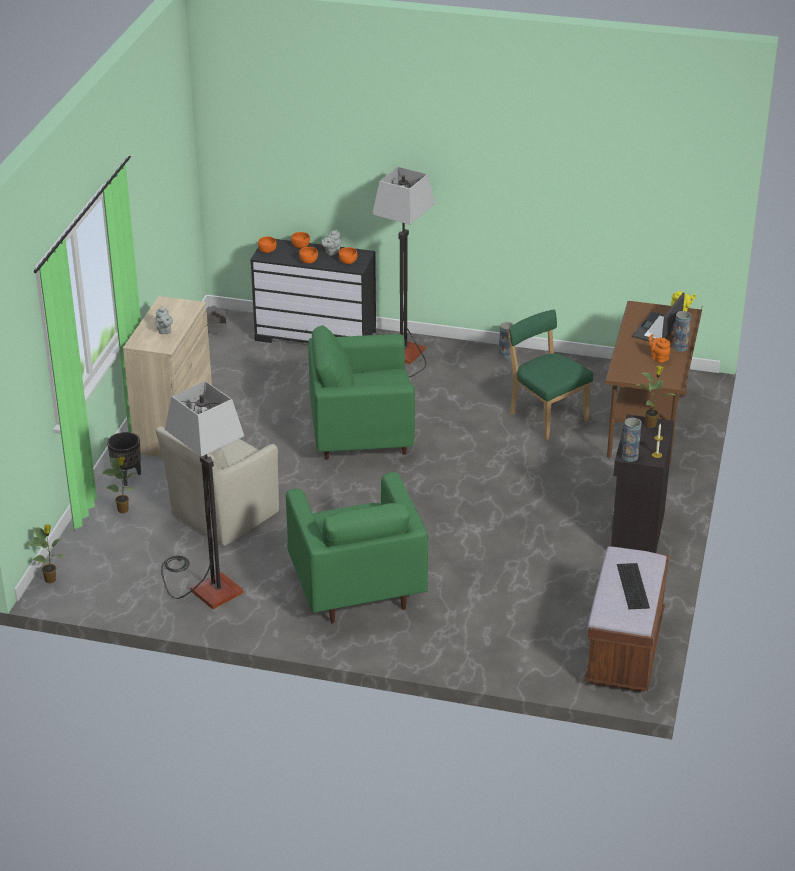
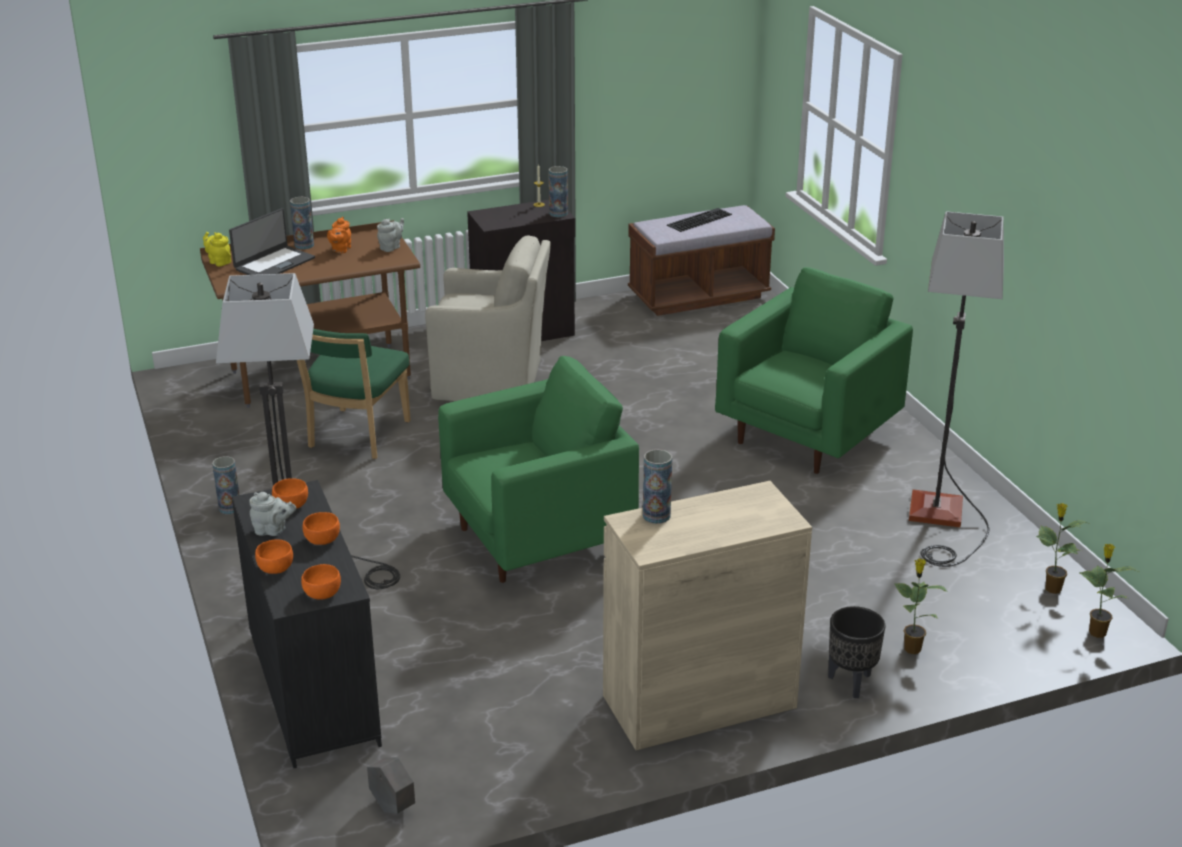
camera: 125 degrees left, 5 degrees down
grey teapot [155,306,173,334] -> grey teapot moved to [377,218,404,252]
beige armchair [156,426,279,546] -> beige armchair moved to [425,235,551,401]
green armchair [308,325,415,460] -> green armchair turned 75 degrees counterclockwise [438,356,639,583]
laptop [632,292,685,341] -> laptop turned 45 degrees counterclockwise [229,208,315,275]
potted plant [637,366,677,428] -> potted plant moved to [1036,503,1088,594]
none -> vase [643,449,672,524]

